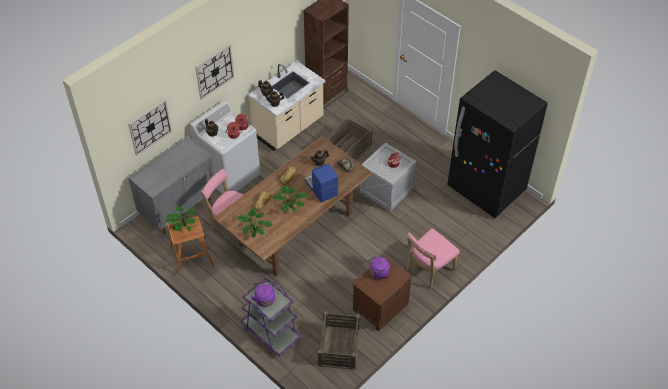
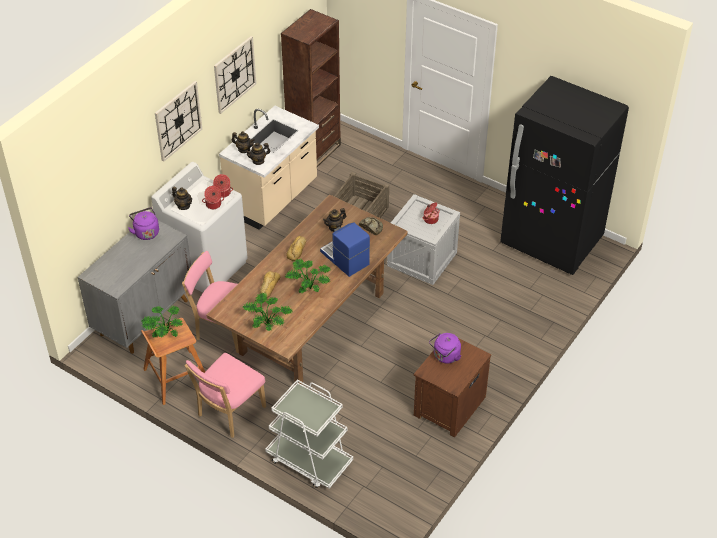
camera: 10 degrees left, 5 degrees down
wall clock [128,99,172,156] -> wall clock moved to [214,36,256,114]
purple cart [241,277,301,357] -> white cart [265,380,353,489]
purple kettle [250,280,275,307] -> purple kettle moved to [128,207,159,240]
crate [318,311,360,370] -> none
pink chair [407,229,459,289] -> pink chair moved to [184,353,266,438]

